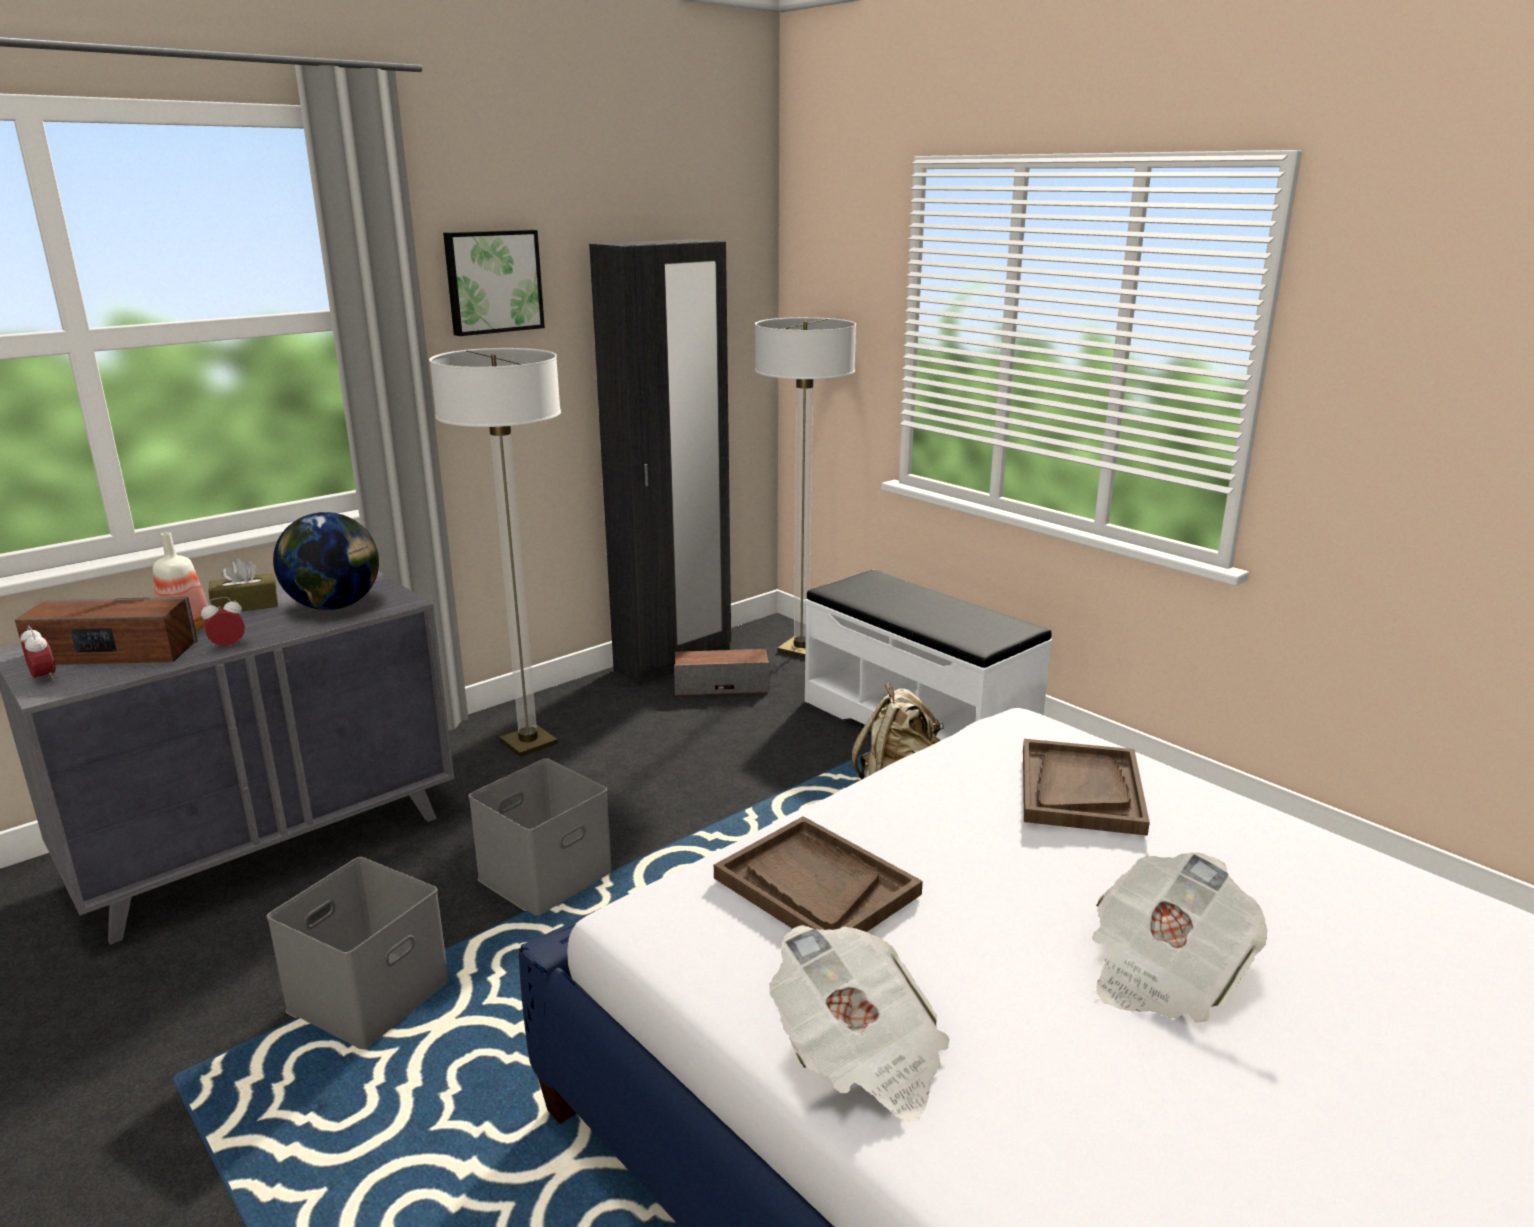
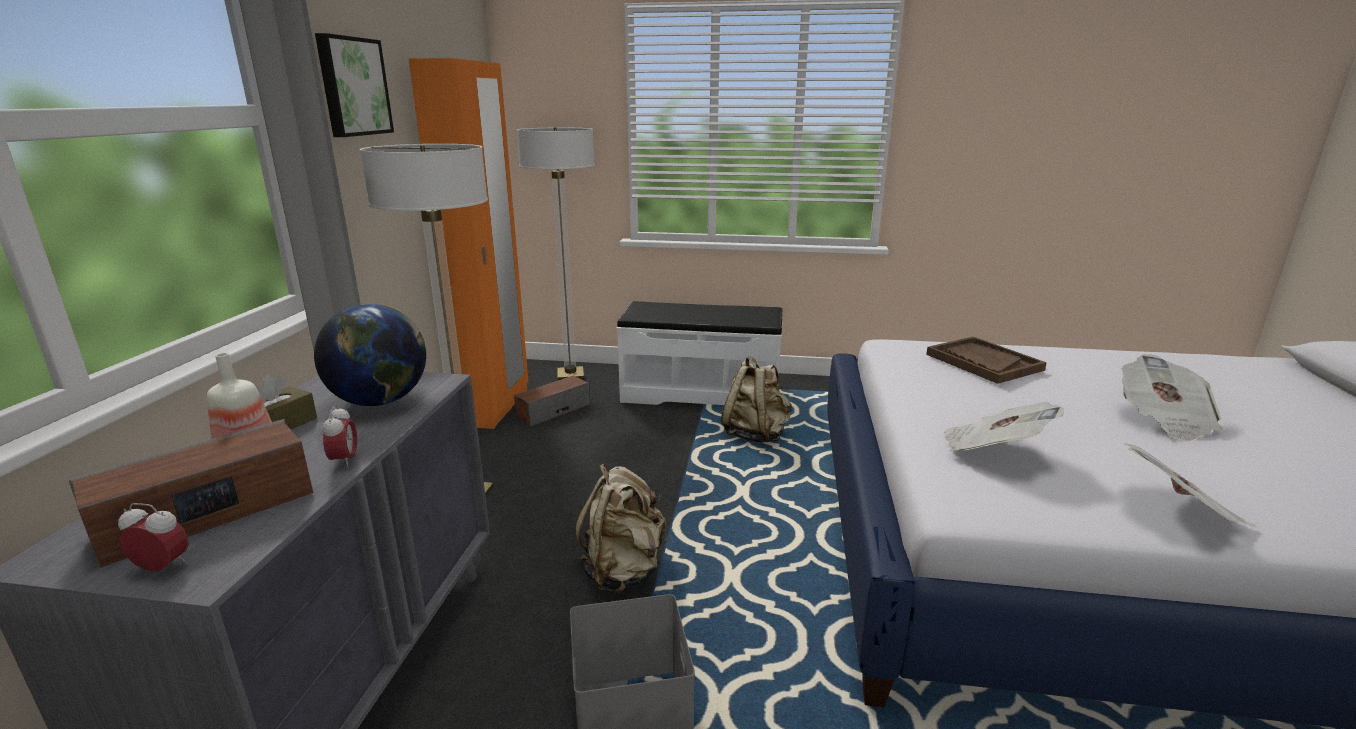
camera: 40 degrees left, 0 degrees up
alarm clock [201,597,245,647] -> alarm clock turned 150 degrees clockwise [322,405,357,468]
grey storage box [468,758,612,915] -> beige backpack [575,464,667,593]
black wardrobe [589,239,731,685] -> orange wardrobe [409,58,529,429]
brown tray [714,816,923,932] -> newspaper [944,402,1064,452]

